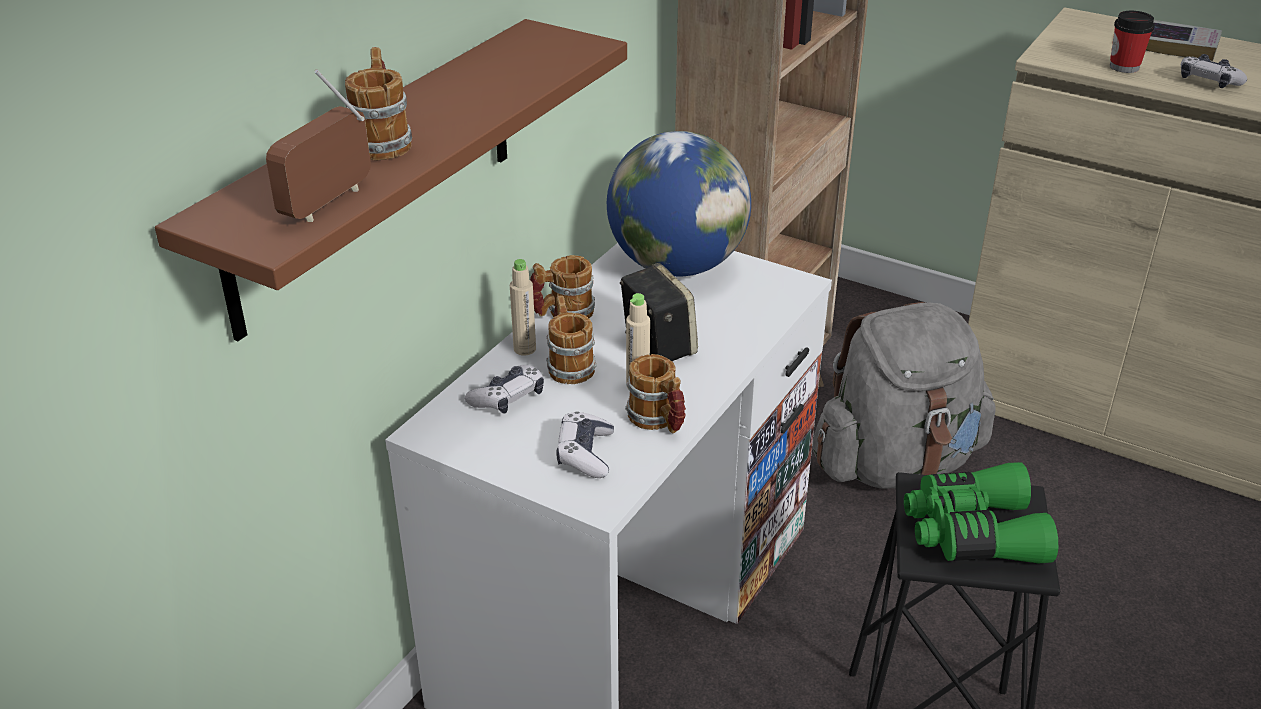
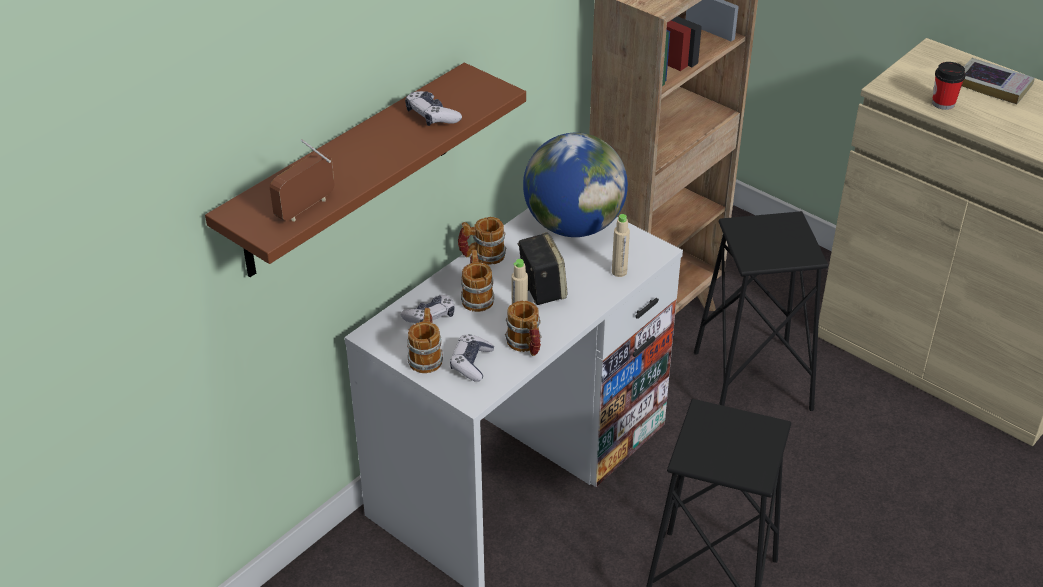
camera: 10 degrees right, 5 degrees up
mug [345,47,412,160] -> mug moved to [407,308,443,373]
beige bottle [510,259,536,356] -> beige bottle moved to [612,214,630,277]
grey backpack [812,302,996,489] -> black stool [694,211,828,411]
green binoculars [904,462,1058,563] -> none
game controller [1181,54,1247,88] -> game controller moved to [405,91,462,126]

